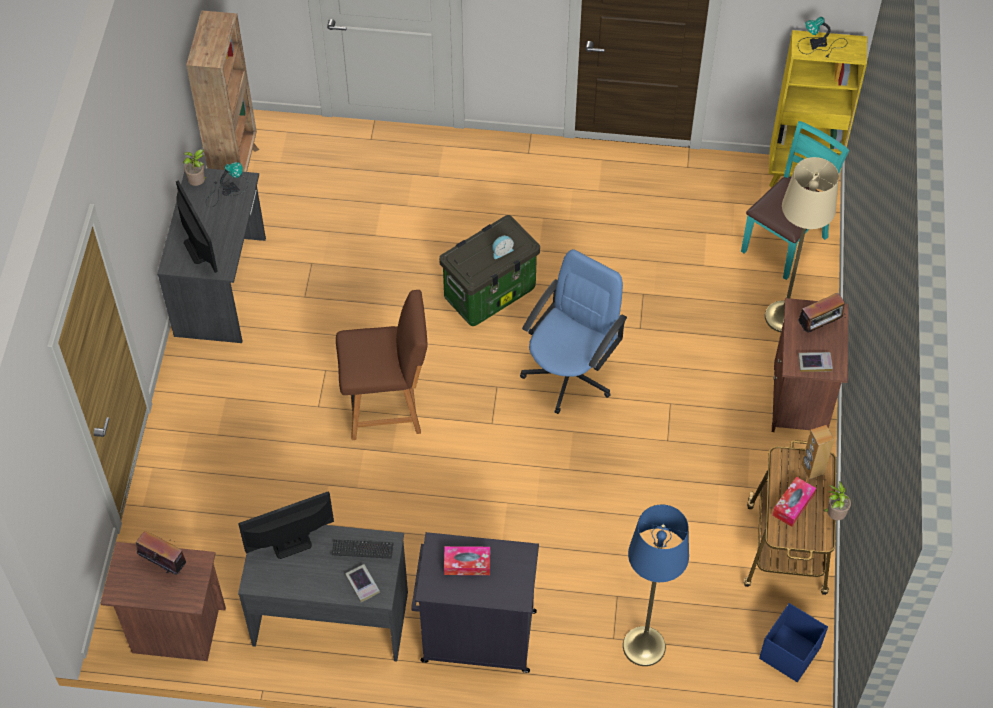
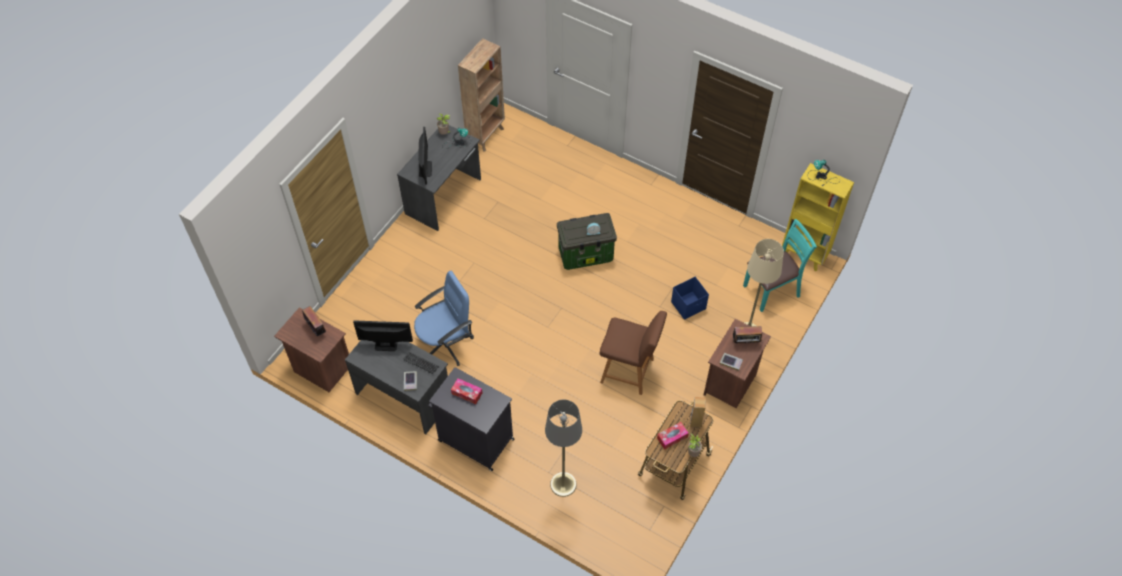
camera: 25 degrees right, 0 degrees up
brown chair [336,290,428,440] -> brown chair moved to [600,311,667,395]
blue office chair [520,249,627,414] -> blue office chair moved to [414,271,474,366]
blue floor lamp [623,505,689,666] -> grey floor lamp [545,400,582,497]
blue storage box [759,603,828,682] -> blue storage box moved to [671,277,709,320]

